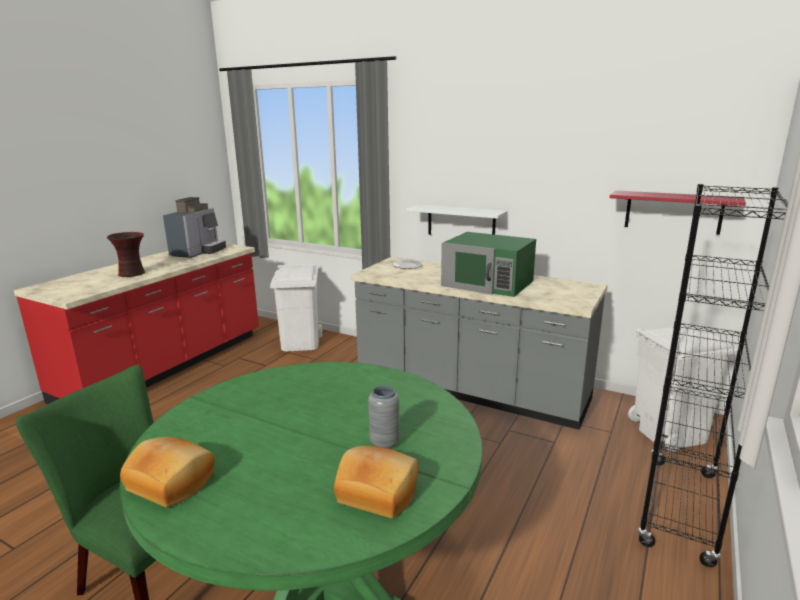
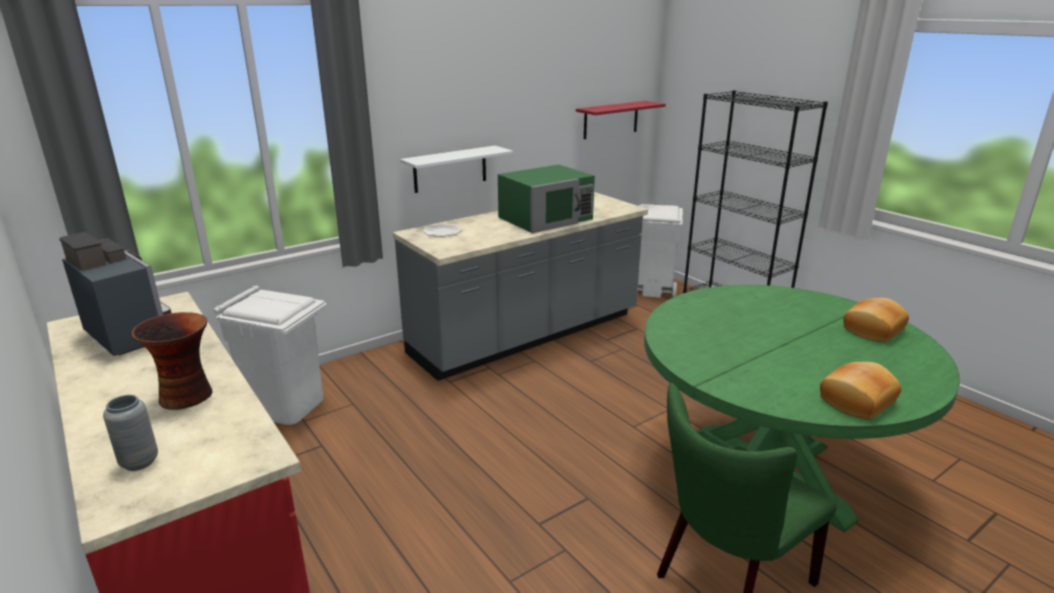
camera: 65 degrees left, 5 degrees up
grey vase [368,385,400,449] -> grey vase moved to [103,395,158,471]

